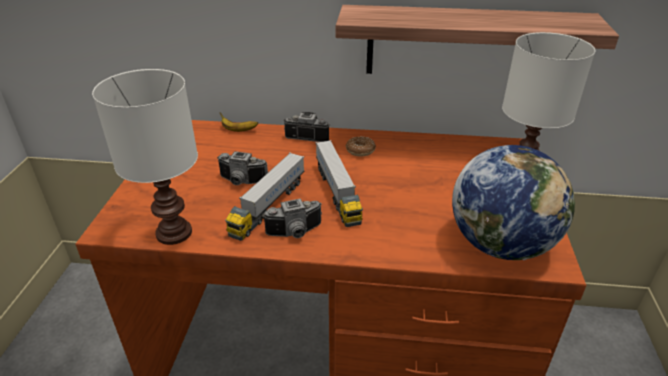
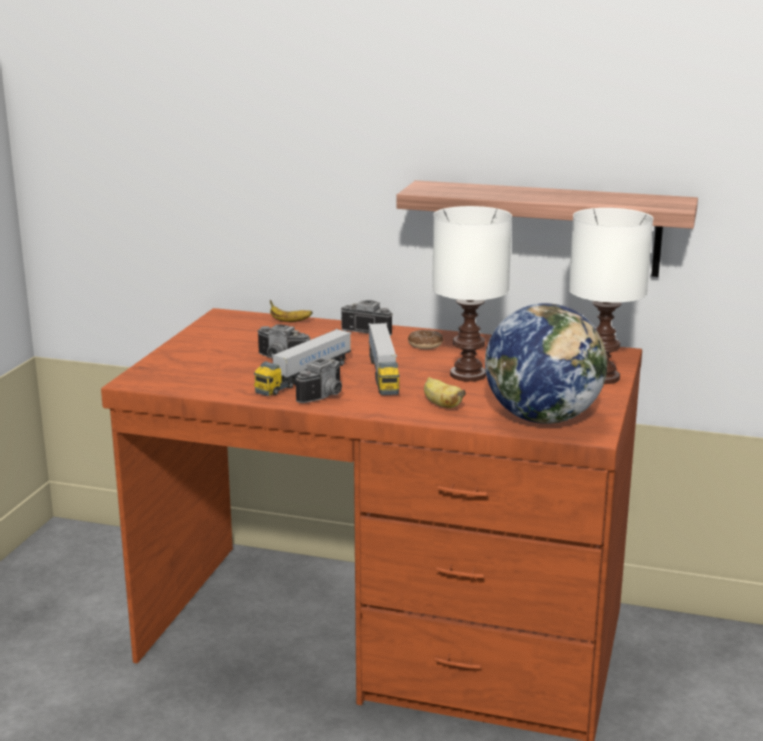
camera: 10 degrees right, 15 degrees down
white table lamp [92,69,198,245] -> white table lamp moved to [432,206,512,382]
camera [262,198,322,238] -> camera turned 45 degrees counterclockwise [296,359,342,403]
none -> banana [424,377,466,408]

